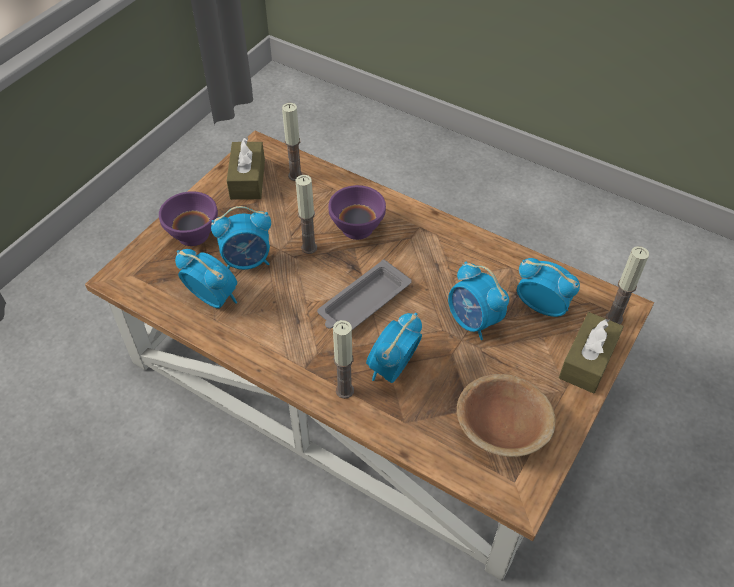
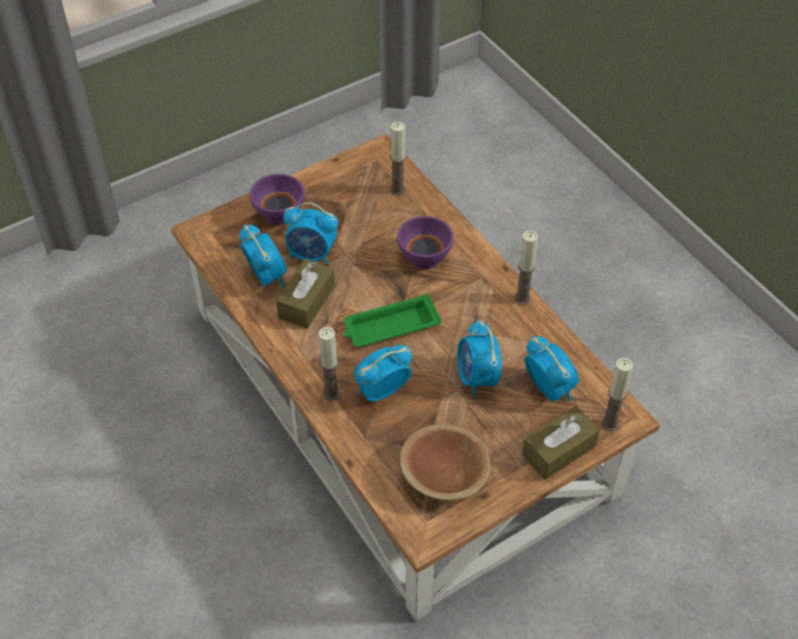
camera: 25 degrees right, 0 degrees up
brown tissue box [227,137,265,200] -> brown tissue box moved to [276,259,335,328]
candle [295,175,317,254] -> candle moved to [515,231,538,305]
grey tray [317,260,412,330] -> green tray [344,294,441,347]

